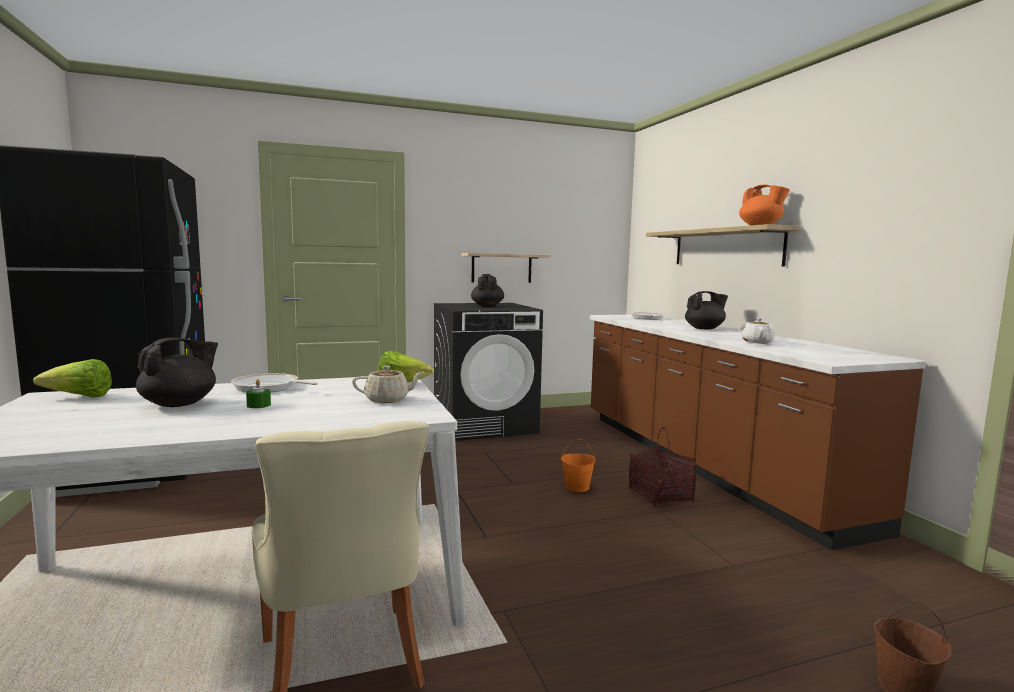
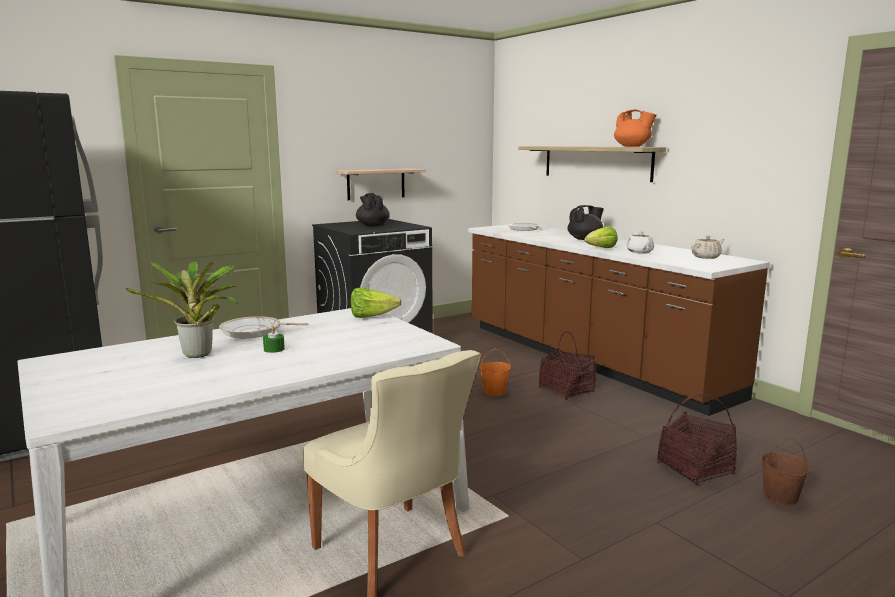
camera: 15 degrees left, 5 degrees up
lettuce [33,359,112,398] -> lettuce moved to [584,226,618,248]
black teapot [136,338,218,407] -> potted plant [126,262,238,358]
beige teapot [352,366,425,403] -> beige teapot moved to [691,236,724,259]
none -> basket [657,394,737,485]

